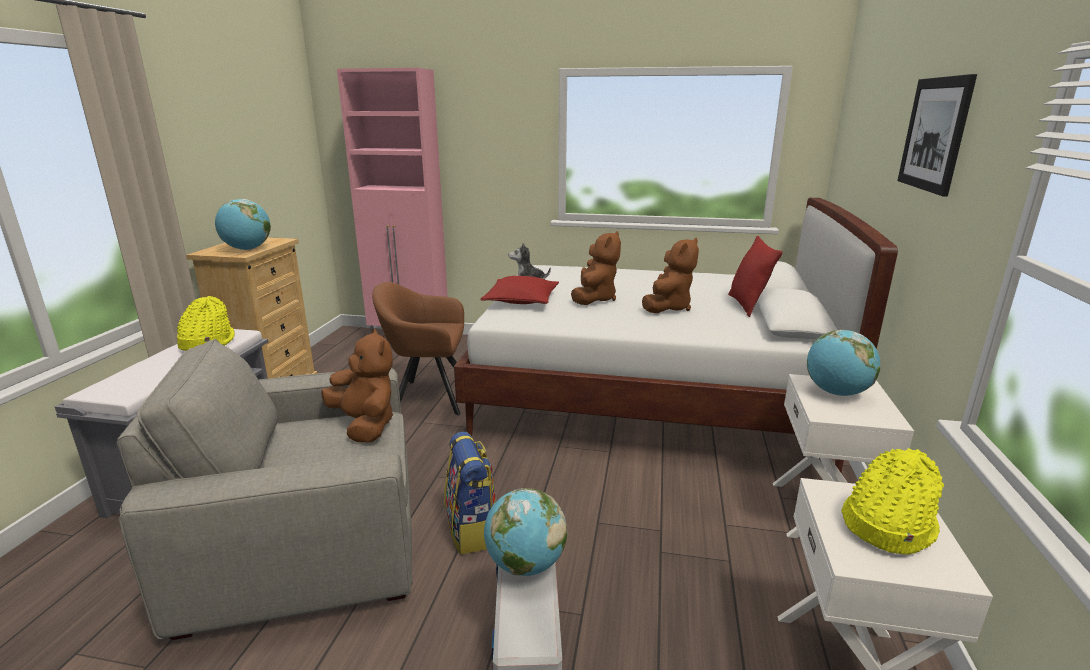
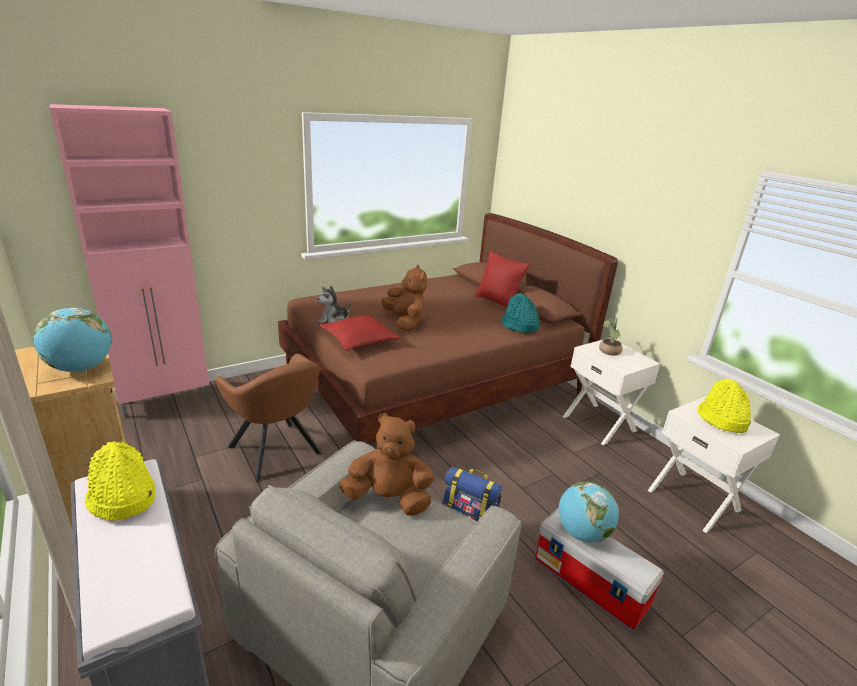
camera: 45 degrees left, 5 degrees up
brown armchair [372,282,464,415] -> brown armchair turned 90 degrees counterclockwise [215,354,323,482]
white bed [454,198,898,472] -> brown bed [278,213,618,444]
brown plush toy [642,238,699,313] -> none
globe [807,330,880,396] -> potted plant [599,318,623,356]
picture [897,74,977,196] -> none
none -> turquoise hat [502,293,540,333]

